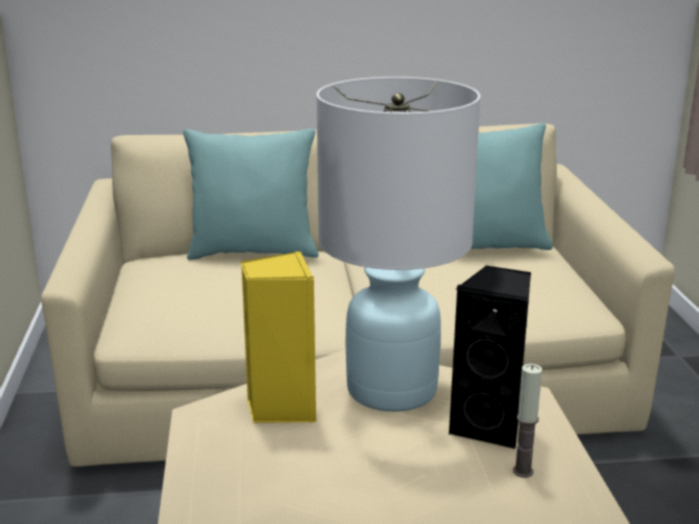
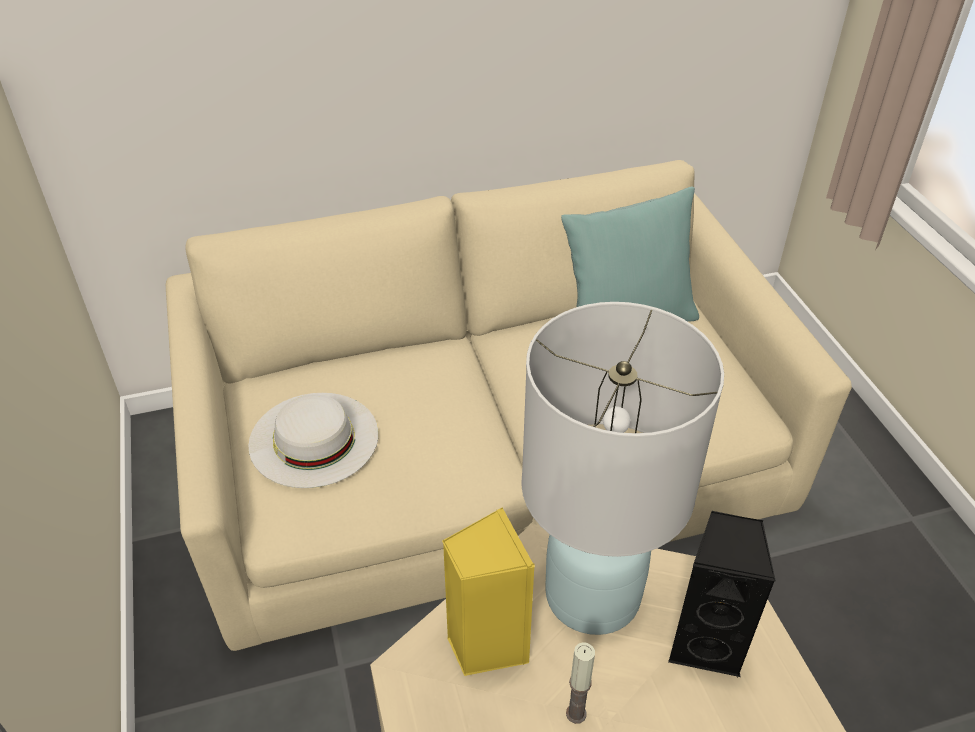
camera: 10 degrees left, 20 degrees up
turquoise pillow [183,129,318,260] -> none
candle [513,364,542,478] -> candle moved to [566,642,595,724]
none -> white hat [248,393,378,488]

